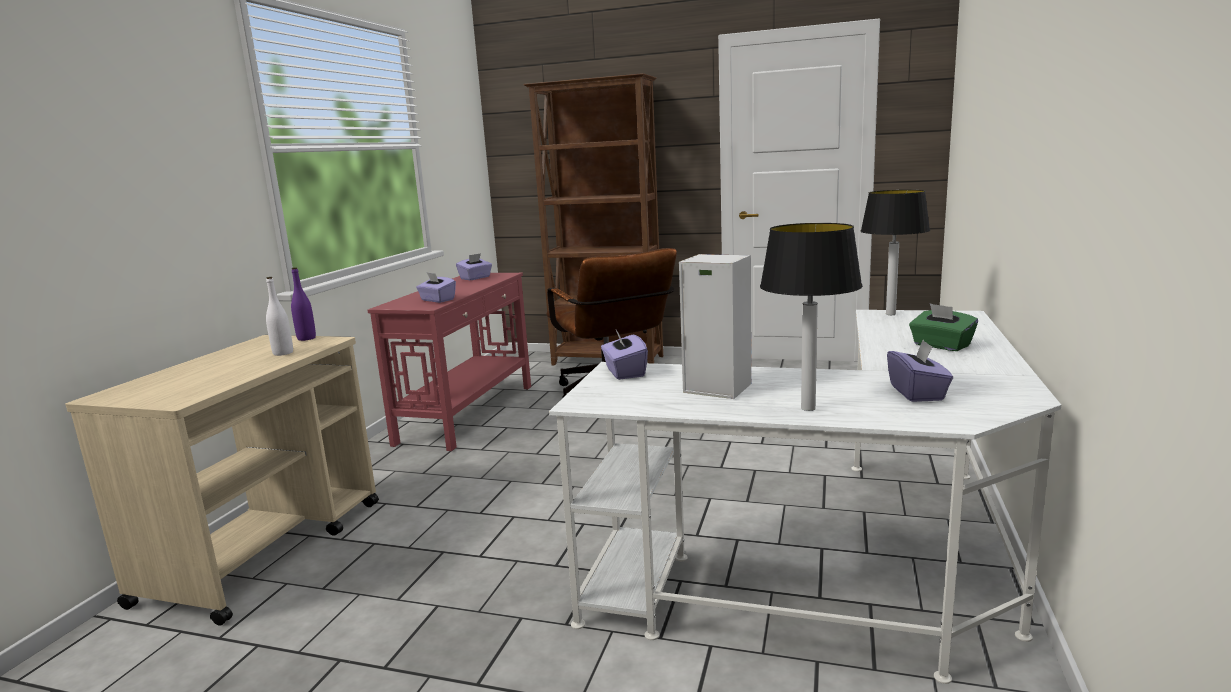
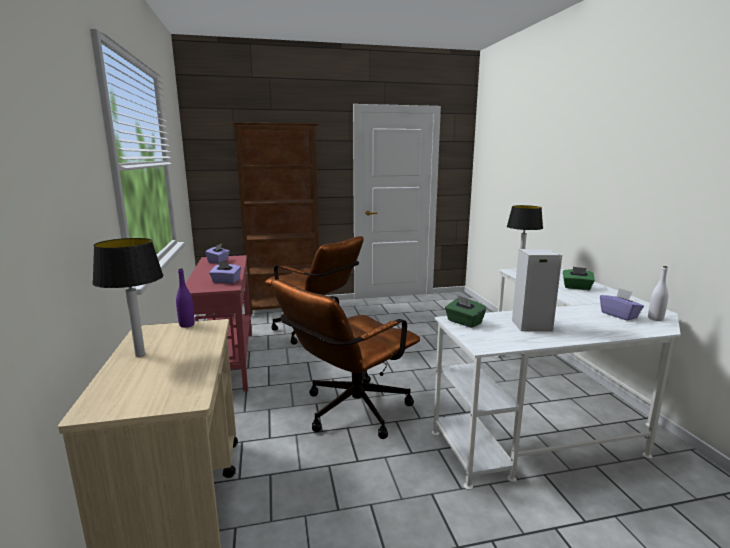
camera: 30 degrees left, 0 degrees up
white bottle [266,277,293,356] -> white bottle moved to [648,266,669,321]
purple tissue box [601,330,648,380] -> green tissue box [445,296,486,328]
table lamp [760,223,863,411] -> table lamp moved to [92,238,163,357]
none -> brown office chair [271,279,420,439]

